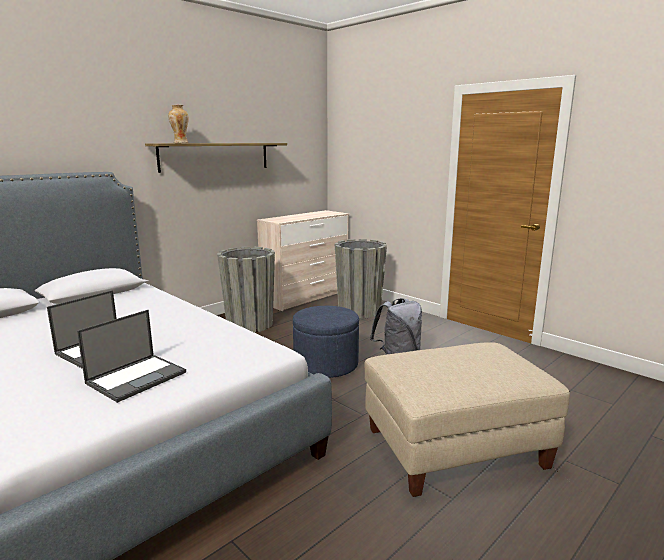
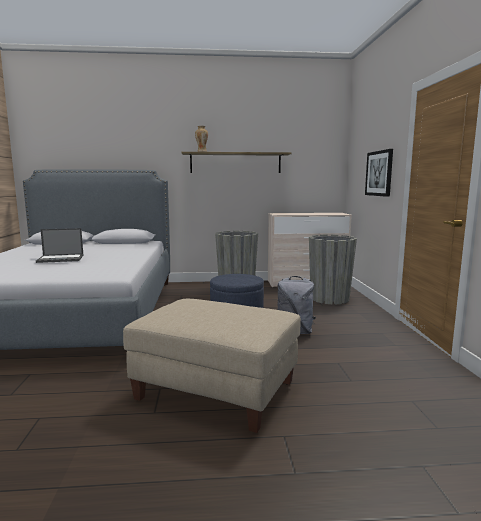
camera: 40 degrees right, 5 degrees down
laptop [77,310,186,403] -> none
none -> picture [365,149,393,197]

